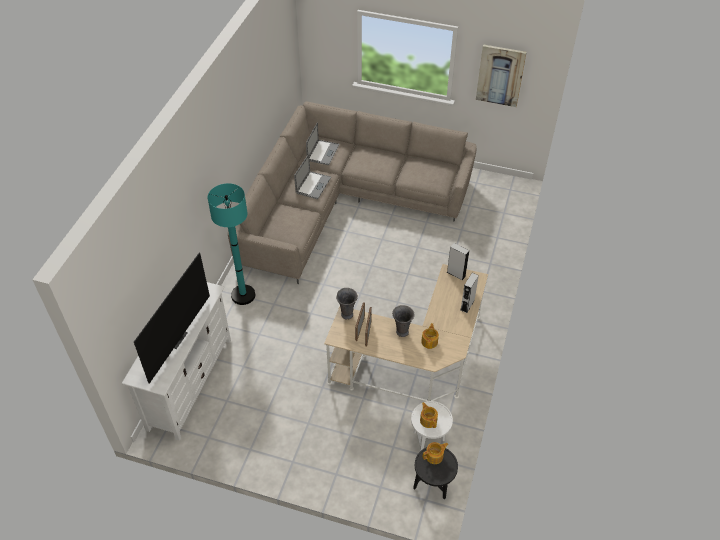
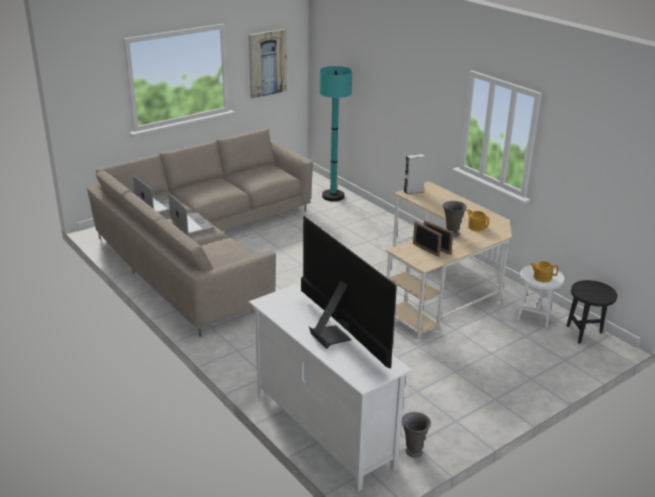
camera: 55 degrees left, 20 degrees down
turquoise floor lamp [208,183,255,305] -> turquoise floor lamp moved to [319,66,352,201]
grey vase [336,288,358,320] -> grey vase moved to [402,412,431,458]
teapot [423,442,449,464] -> none
grey speaker [461,273,479,313] -> none

